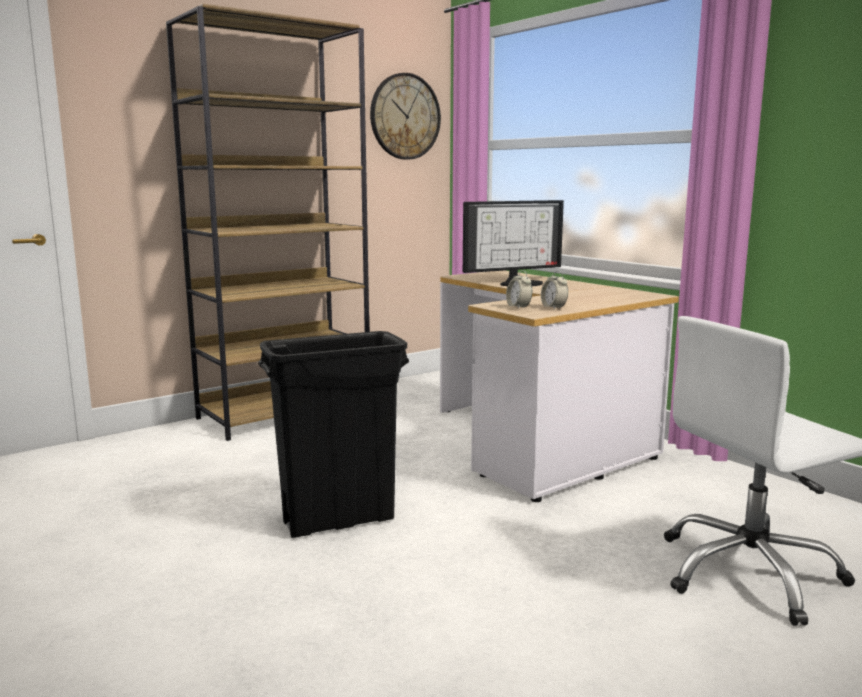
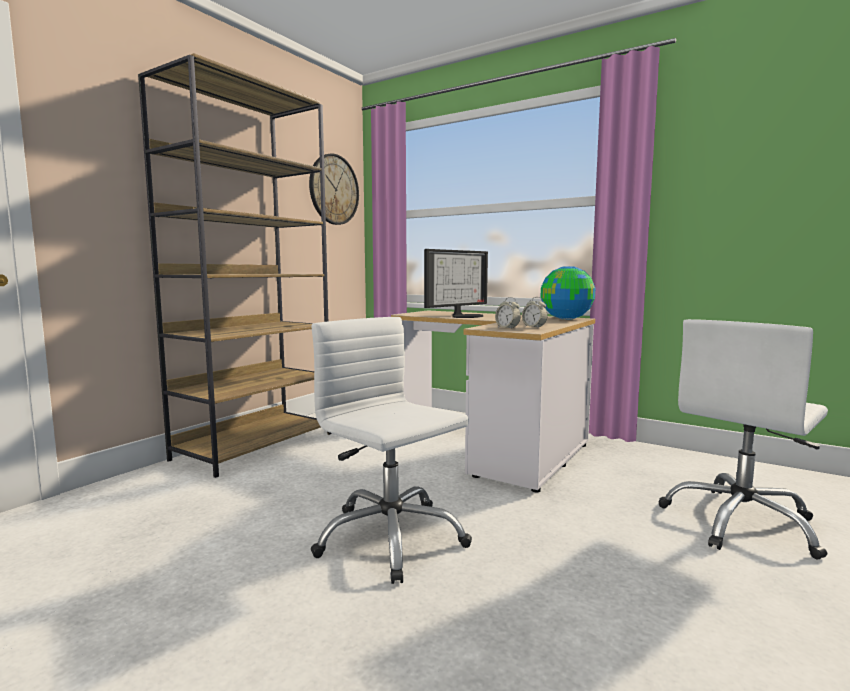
camera: 20 degrees left, 5 degrees down
black trash can [258,331,409,538] -> white office chair [311,317,472,584]
none -> globe [541,266,595,320]

